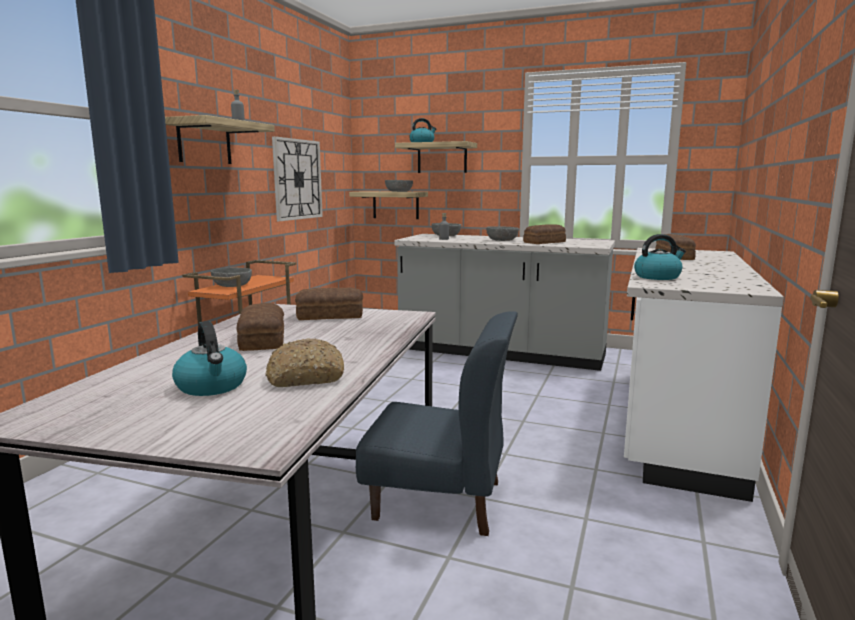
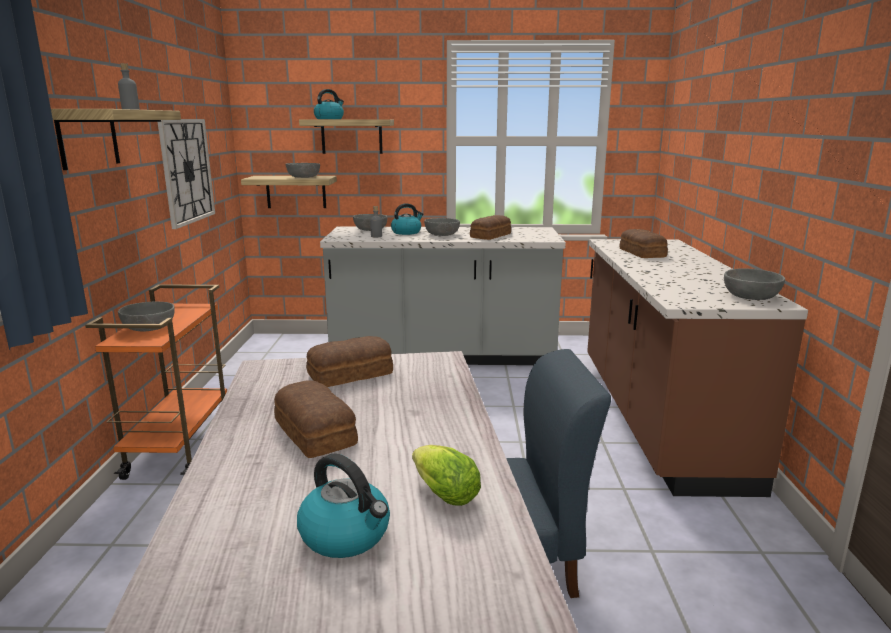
camera: 20 degrees left, 5 degrees up
bread [265,338,344,387] -> lettuce [412,445,481,506]
white counter [624,248,784,502] -> brown counter [587,239,808,497]
kettle [634,234,686,280] -> kettle moved to [391,203,423,235]
none -> grey bowl [724,269,785,300]

